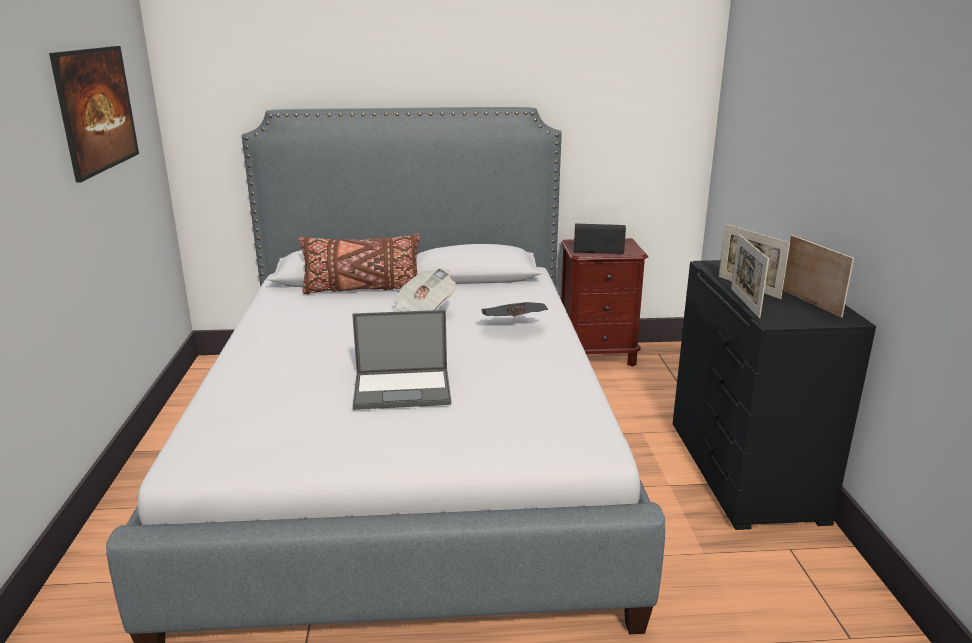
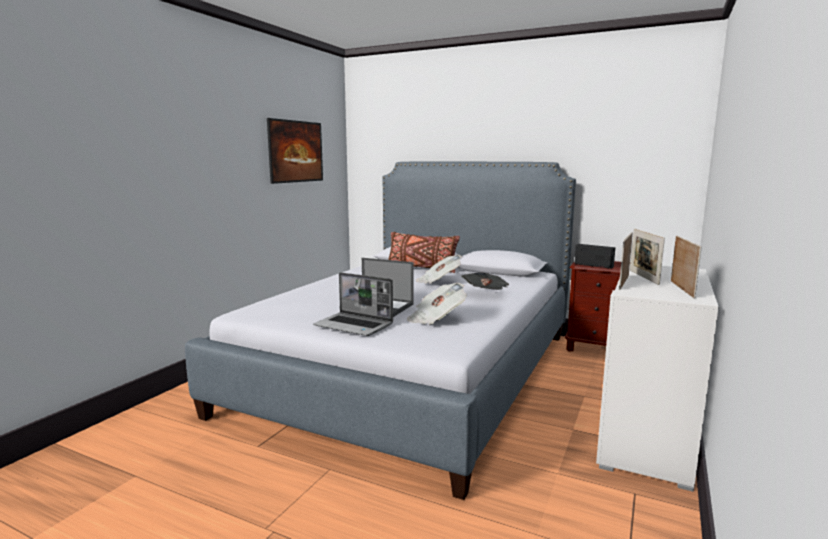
camera: 30 degrees right, 10 degrees down
black dresser [673,260,876,530] -> white dresser [596,263,719,492]
none -> laptop [313,272,393,336]
none -> newspaper [407,283,467,325]

